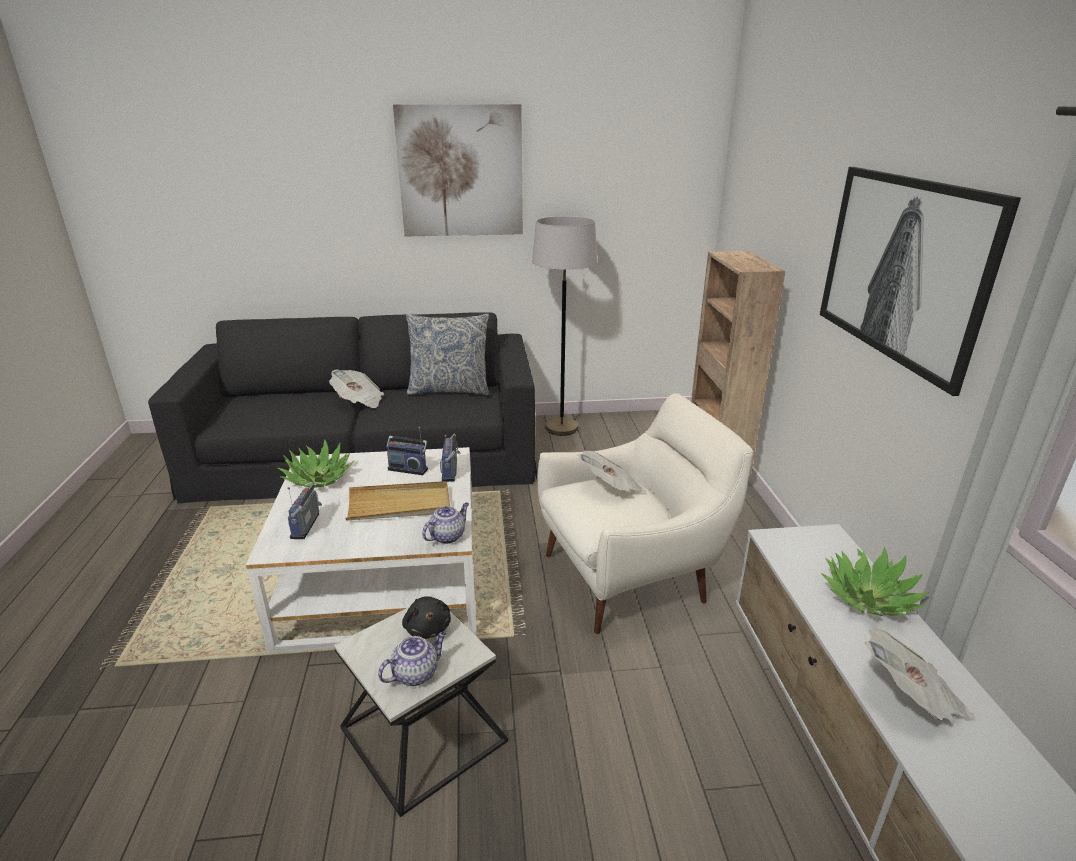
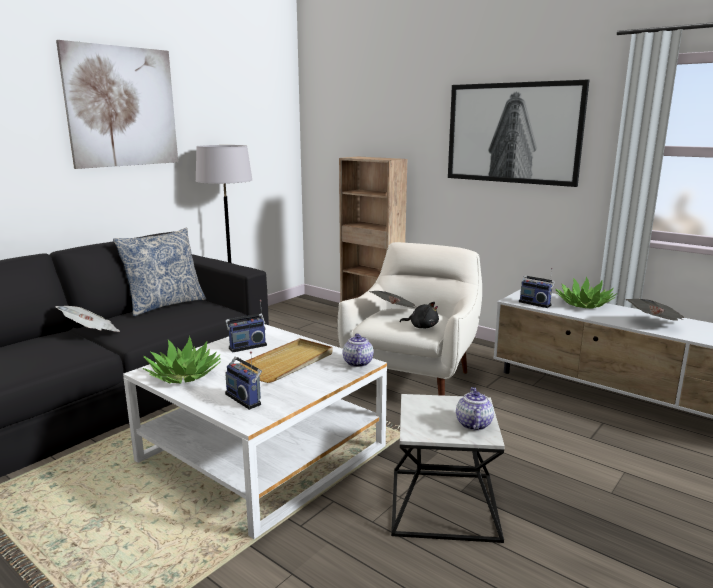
camera: 45 degrees left, 10 degrees down
black plush toy [402,596,451,639] -> black plush toy moved to [400,302,439,328]
radio [440,434,460,482] -> radio moved to [519,268,555,308]

